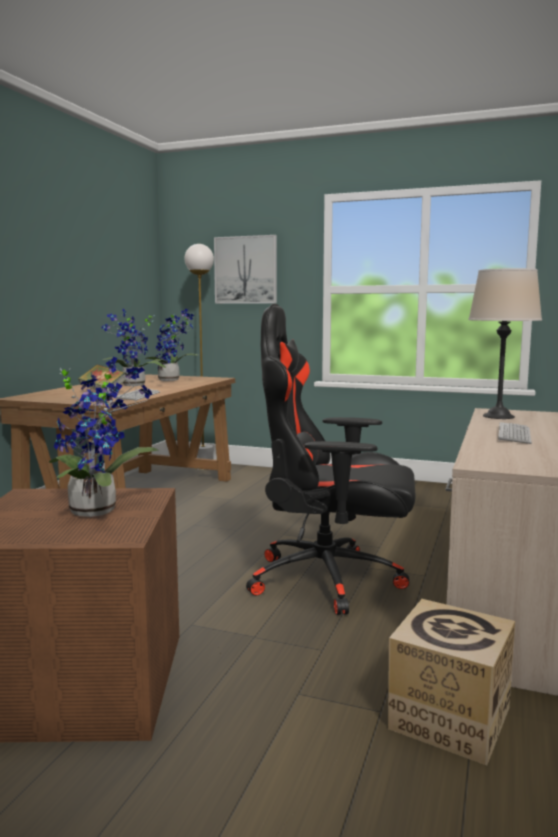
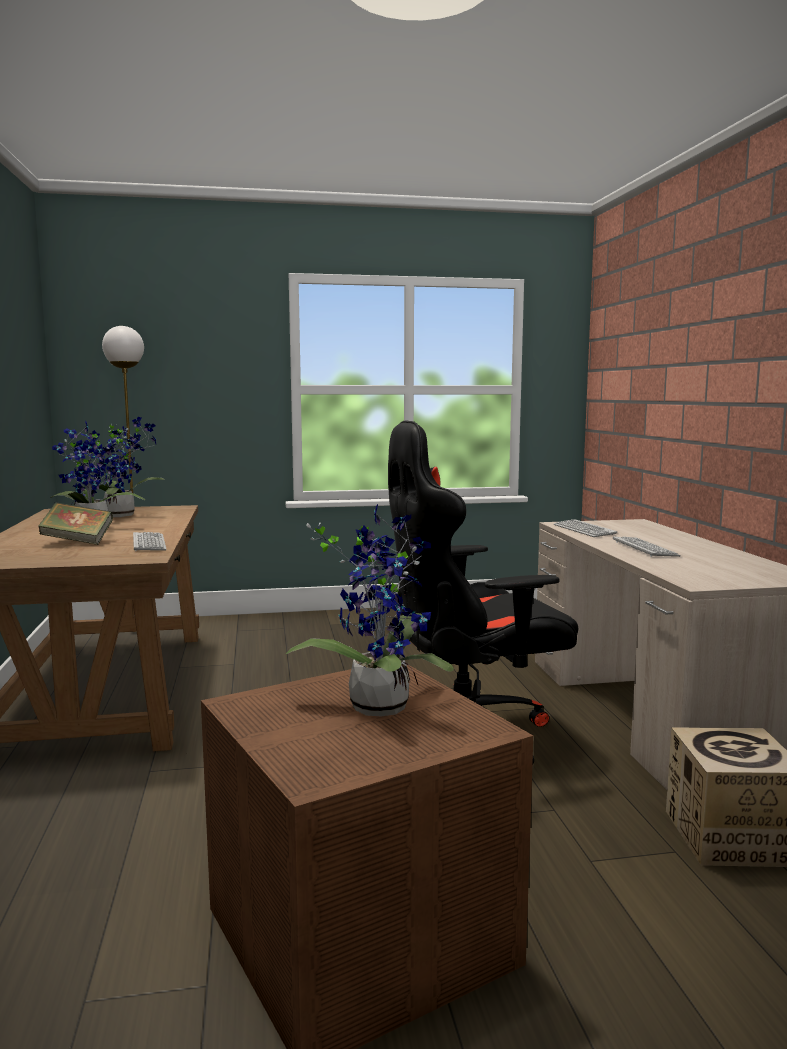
camera: 30 degrees left, 0 degrees up
picture [214,235,277,304] -> none
beige table lamp [468,268,542,419] -> keyboard [554,519,617,537]

